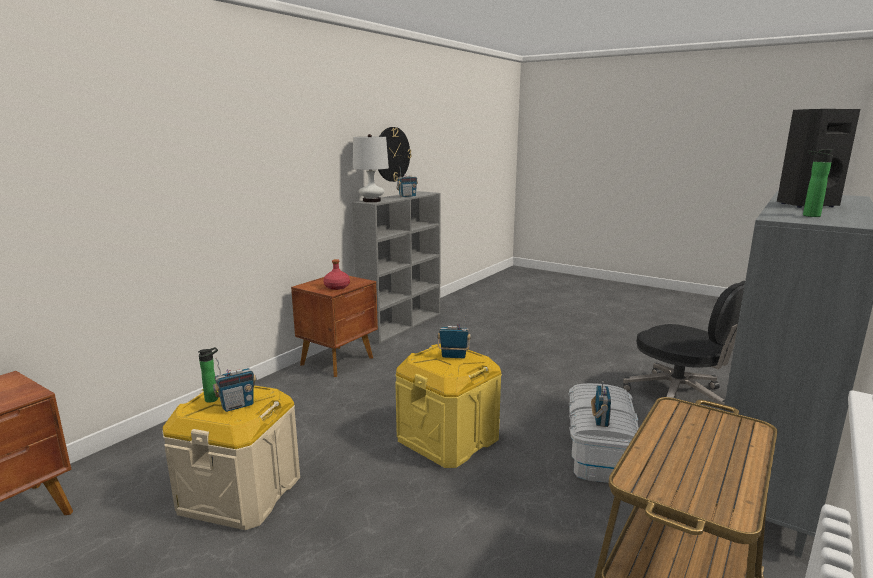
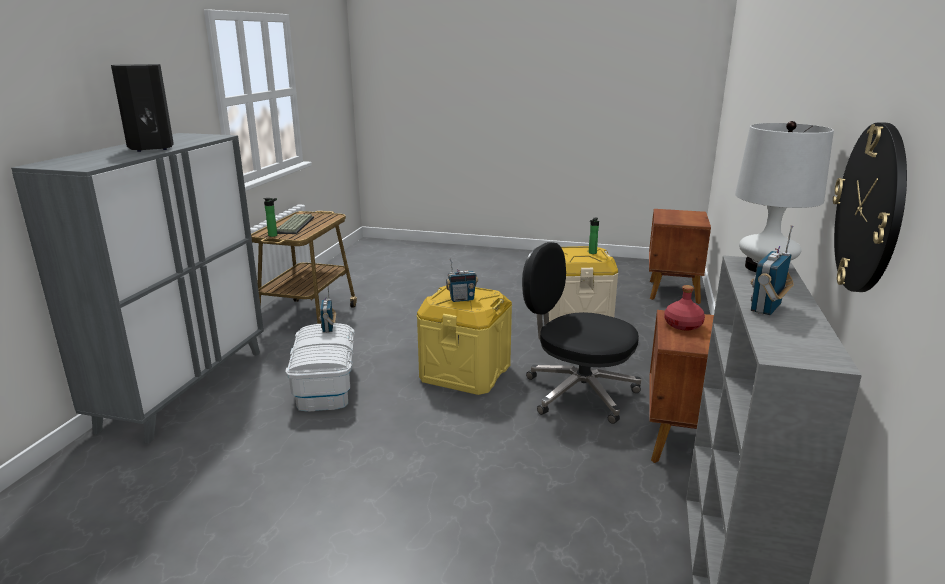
camera: 160 degrees right, 5 degrees up
radio [213,357,257,412] -> none
black office chair [623,281,745,418] -> black office chair moved to [522,242,641,424]
bottle [803,149,834,217] -> bottle moved to [263,198,277,237]
none -> keyboard [277,214,314,234]

